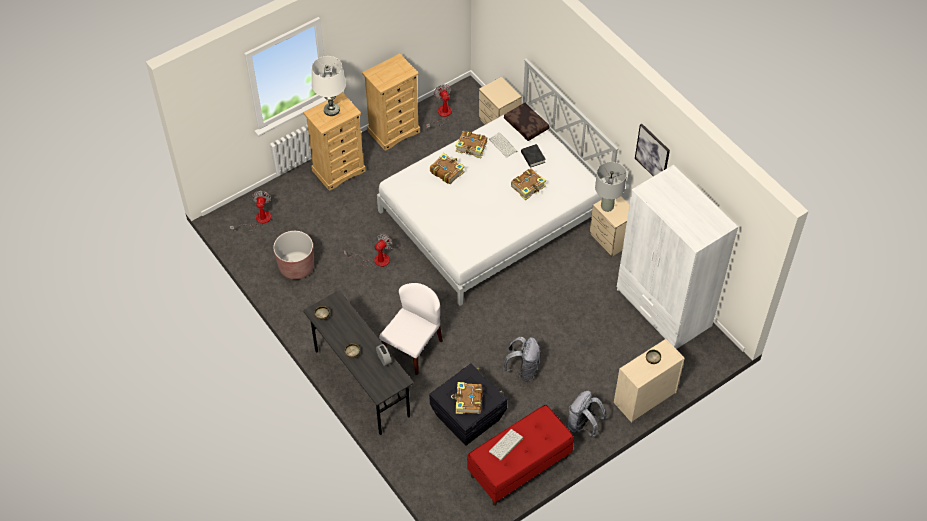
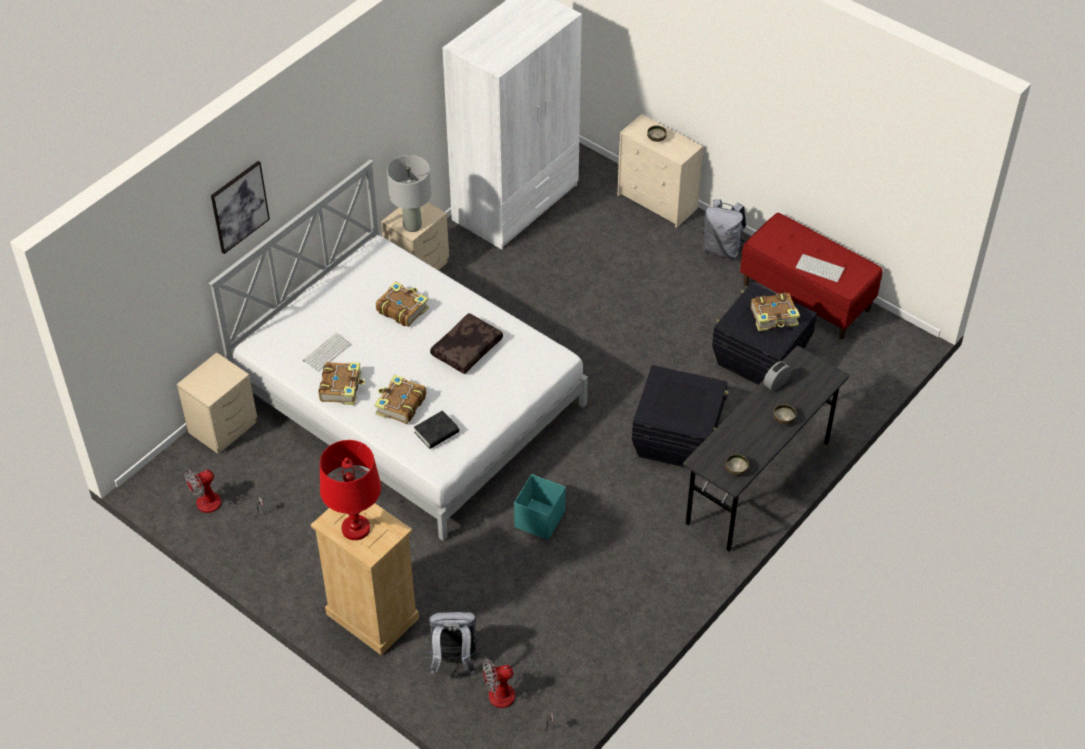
camera: 105 degrees left, 5 degrees down
brown planter [273,231,314,279] -> none
white table lamp [312,56,346,116] -> red table lamp [320,440,381,540]
fan [343,233,393,268] -> turquoise storage box [514,474,566,540]
beige dresser [362,54,420,151] -> none
white chair [379,283,443,375] -> black storage box [632,365,729,468]
brown pillow [504,103,549,141] -> brown pillow moved to [430,313,503,374]
grey backpack [504,337,541,381] -> grey backpack moved to [427,612,480,676]
black book [521,144,546,167] -> black book moved to [414,410,459,449]
picture [635,124,670,176] -> picture moved to [211,161,270,254]

